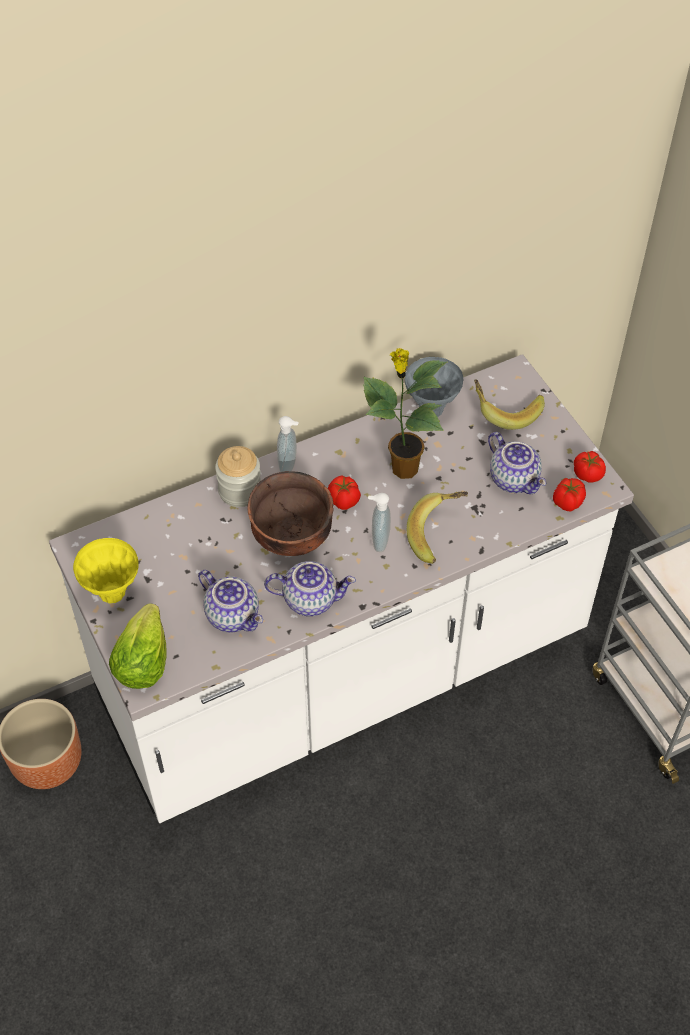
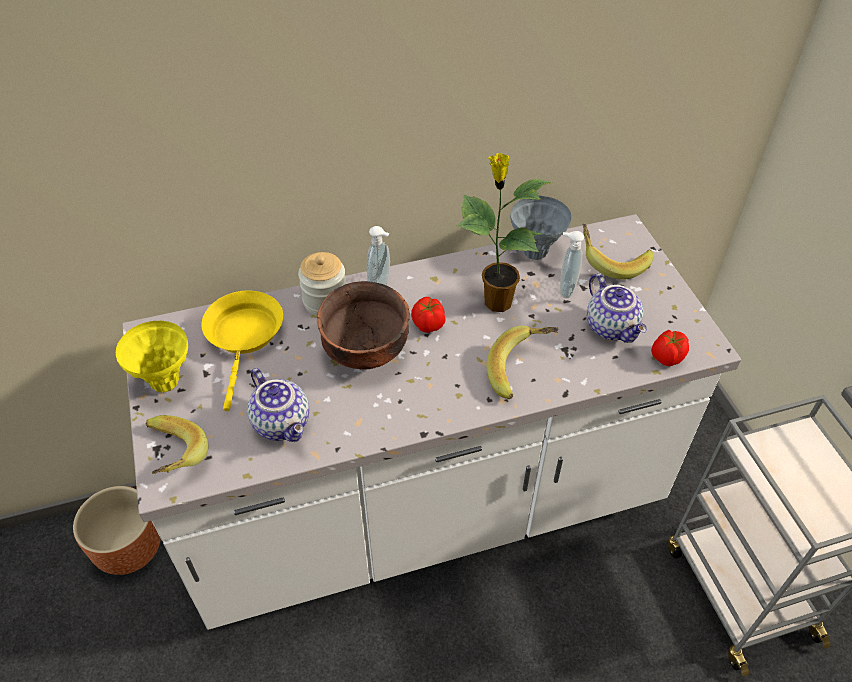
camera: 10 degrees right, 5 degrees down
lettuce [109,603,167,689] -> banana [146,415,208,474]
teapot [264,561,356,616] -> none
soap dispenser [368,493,391,552] -> soap dispenser moved to [560,231,584,298]
tomato [574,451,606,482] -> none
none -> yellow frying pan [201,290,283,411]

